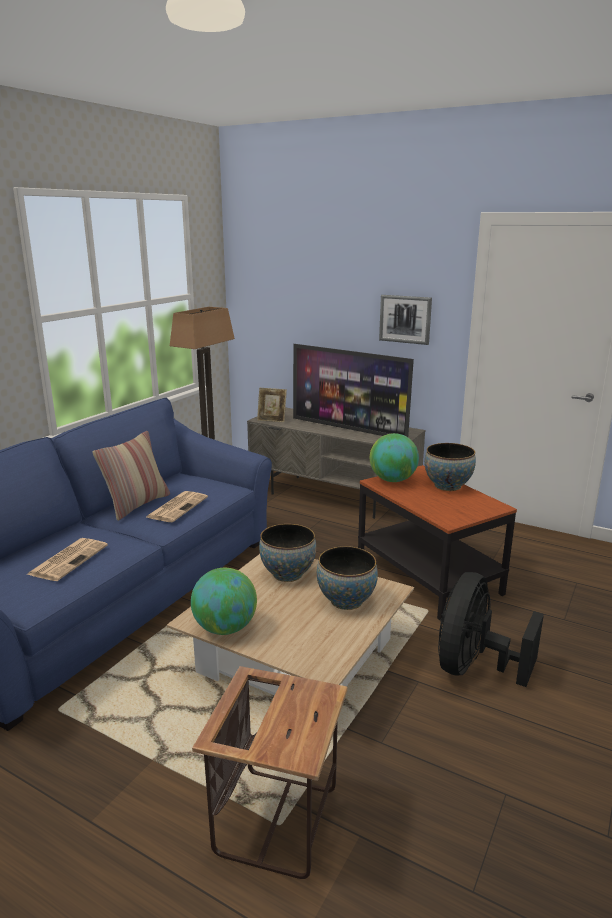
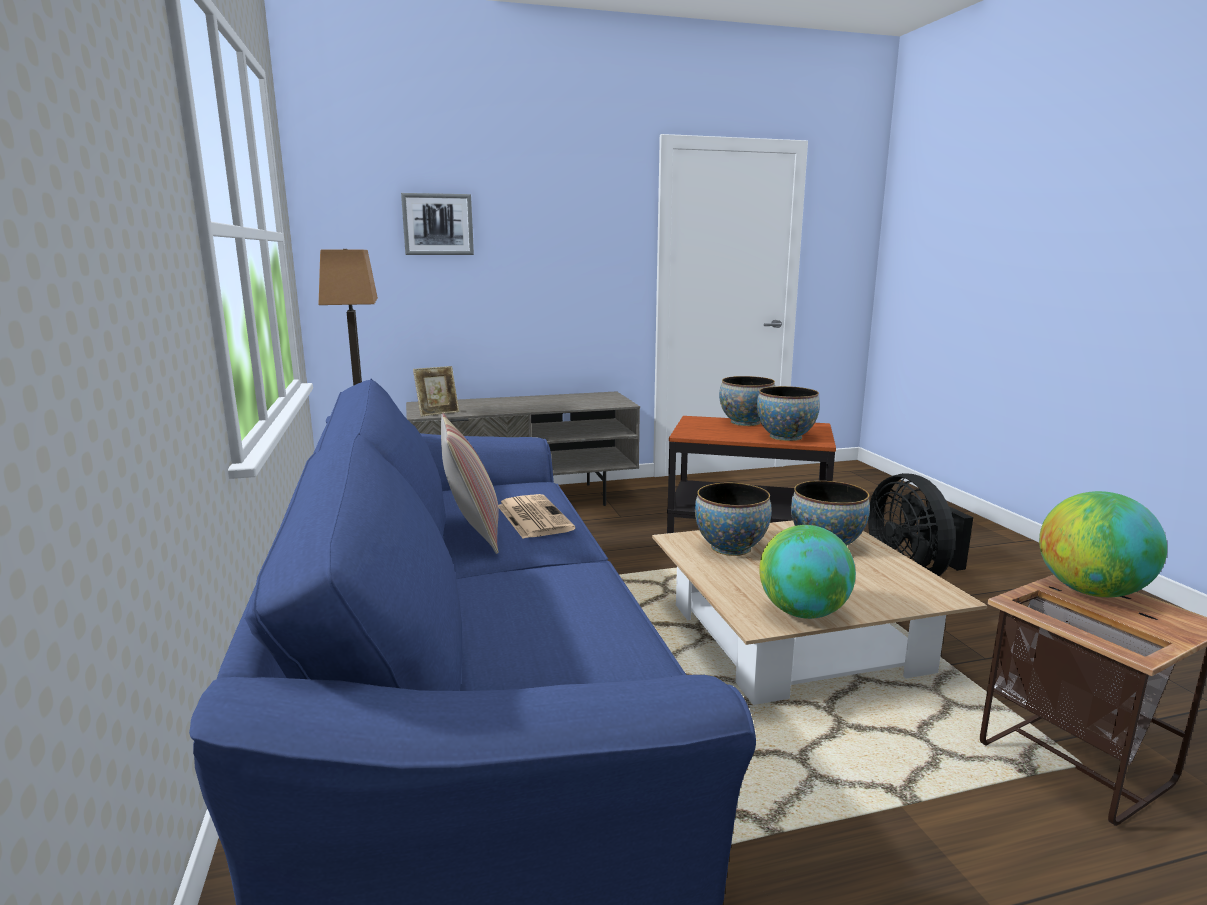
camera: 45 degrees left, 5 degrees down
newspaper [26,538,108,581] -> none
television [293,344,414,437] -> none
globe [370,433,419,482] -> globe moved to [1039,491,1167,597]
picture [379,295,432,345] -> picture moved to [401,193,474,255]
none -> bowl [757,386,820,441]

